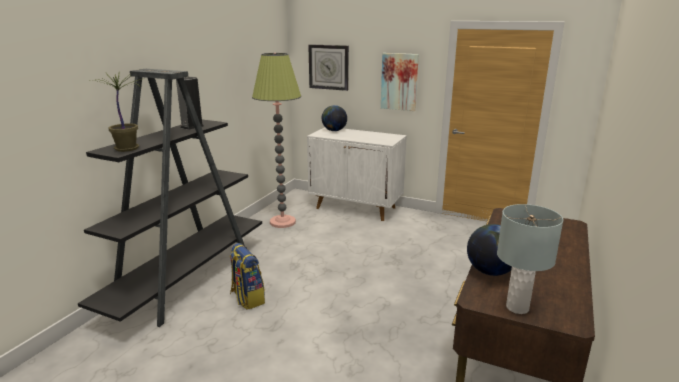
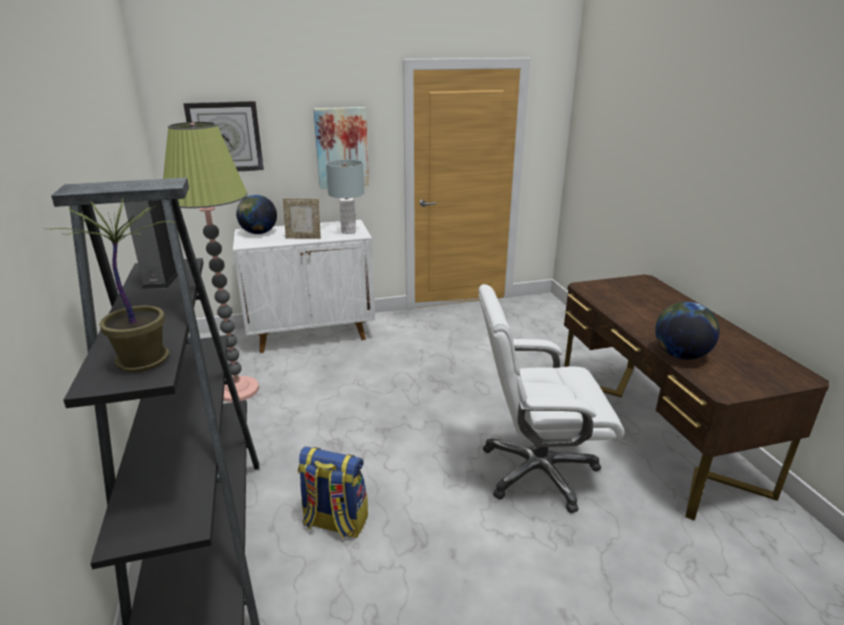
camera: 40 degrees left, 5 degrees up
grey table lamp [497,204,563,314] -> grey table lamp moved to [326,159,364,234]
none -> picture frame [283,199,321,239]
none -> white office chair [478,284,625,513]

